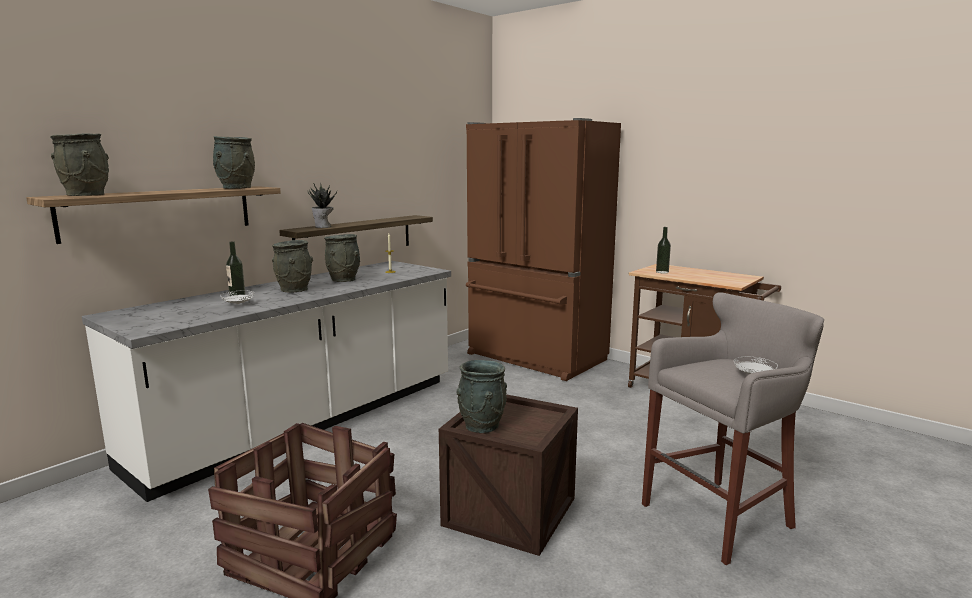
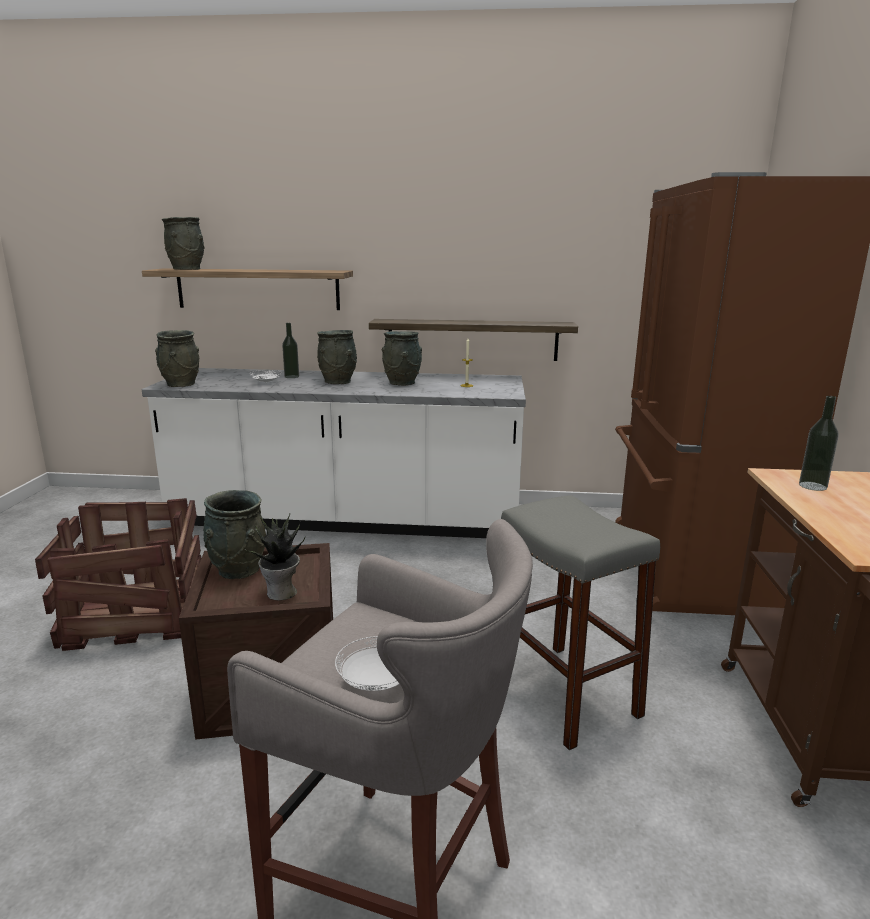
camera: 55 degrees right, 5 degrees up
grey vase [213,136,255,189] -> grey vase moved to [155,330,199,387]
potted plant [307,182,337,228] -> potted plant moved to [246,514,305,600]
none -> grey stool [501,495,660,750]

